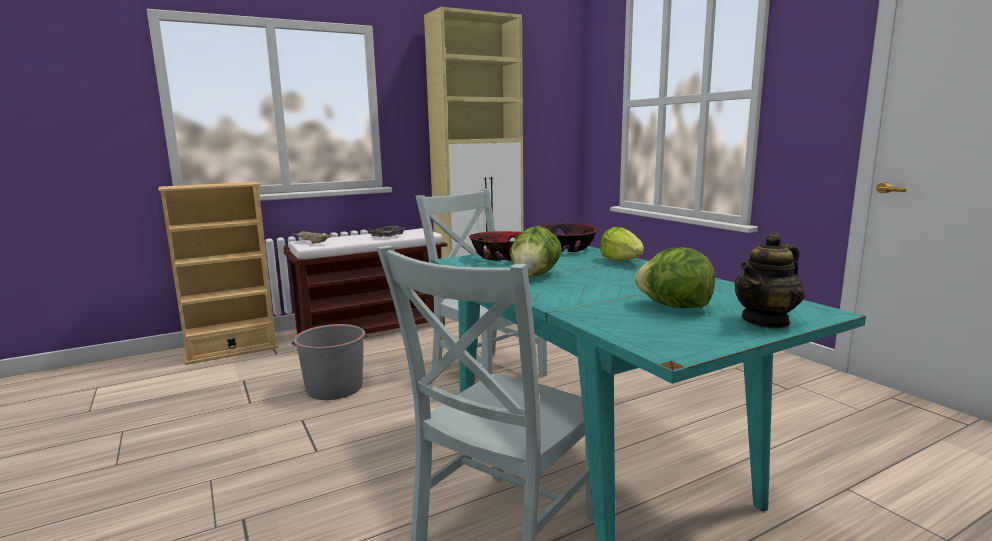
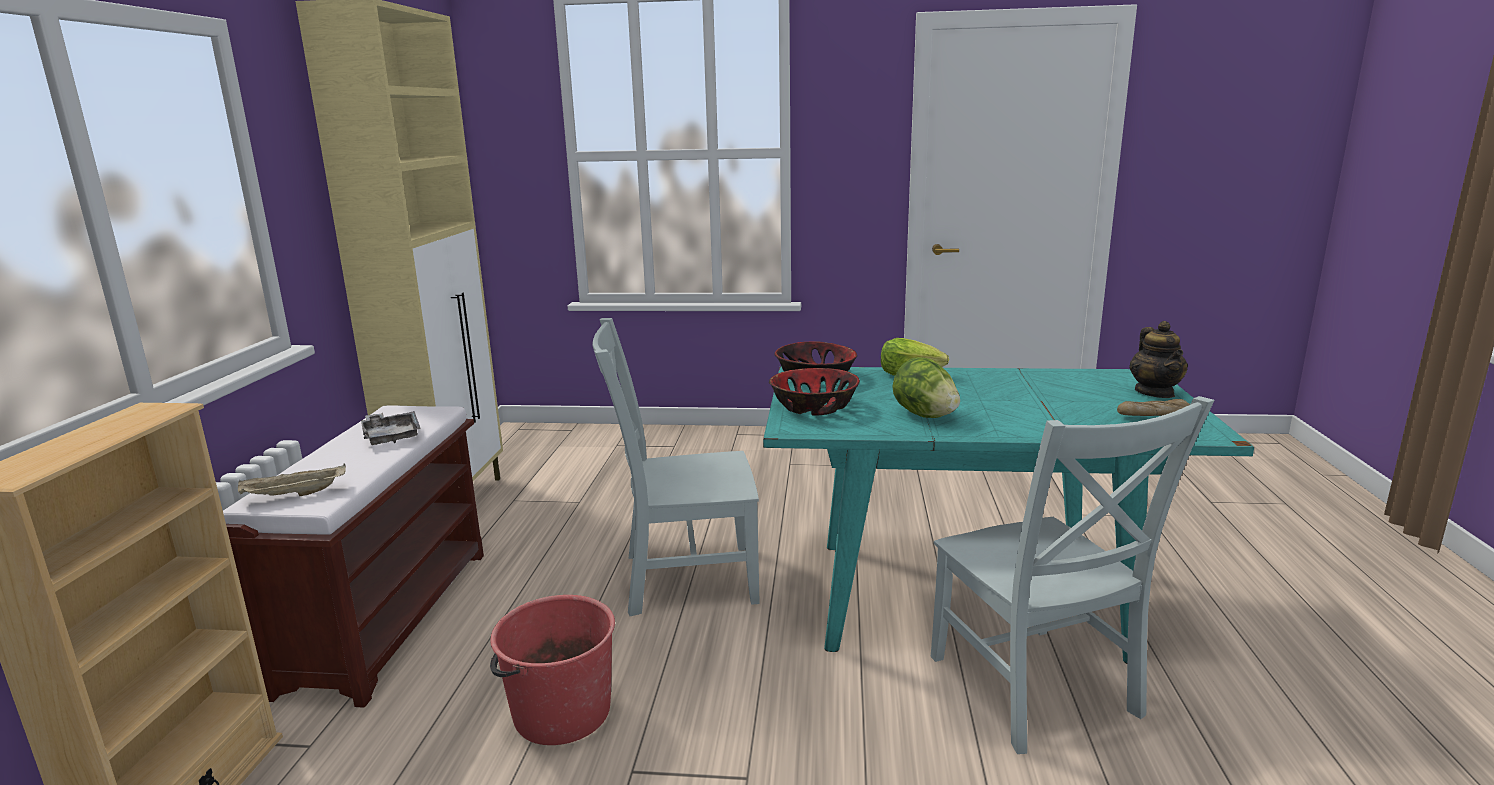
camera: 55 degrees left, 5 degrees up
grey bucket [292,324,368,400] -> red bucket [490,595,615,745]
lettuce [635,247,715,308] -> none
none -> bread [1117,399,1190,416]

